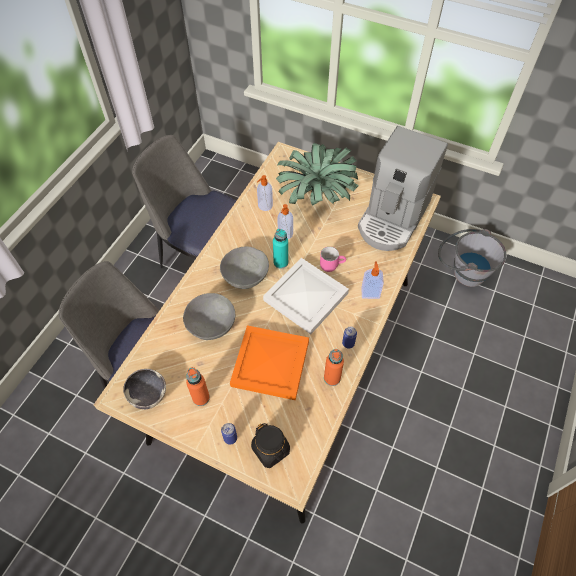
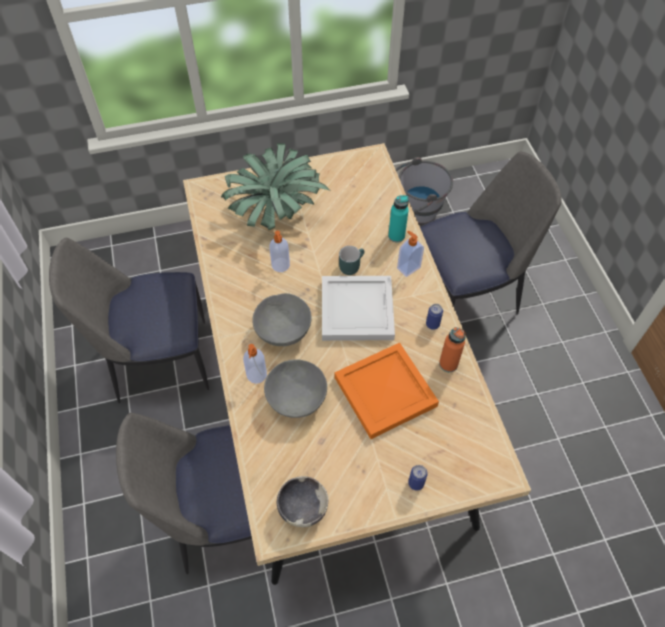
camera: 40 degrees left, 0 degrees up
orange bottle [186,367,210,406] -> none
black jar [251,423,290,468] -> none
soap dispenser [257,175,273,211] -> soap dispenser moved to [243,344,267,384]
turquoise bottle [273,229,288,269] -> turquoise bottle moved to [388,195,409,242]
pink mug [320,247,346,272] -> turquoise mug [339,246,365,275]
coffee machine [358,126,448,251] -> none
none -> chair [420,151,562,315]

